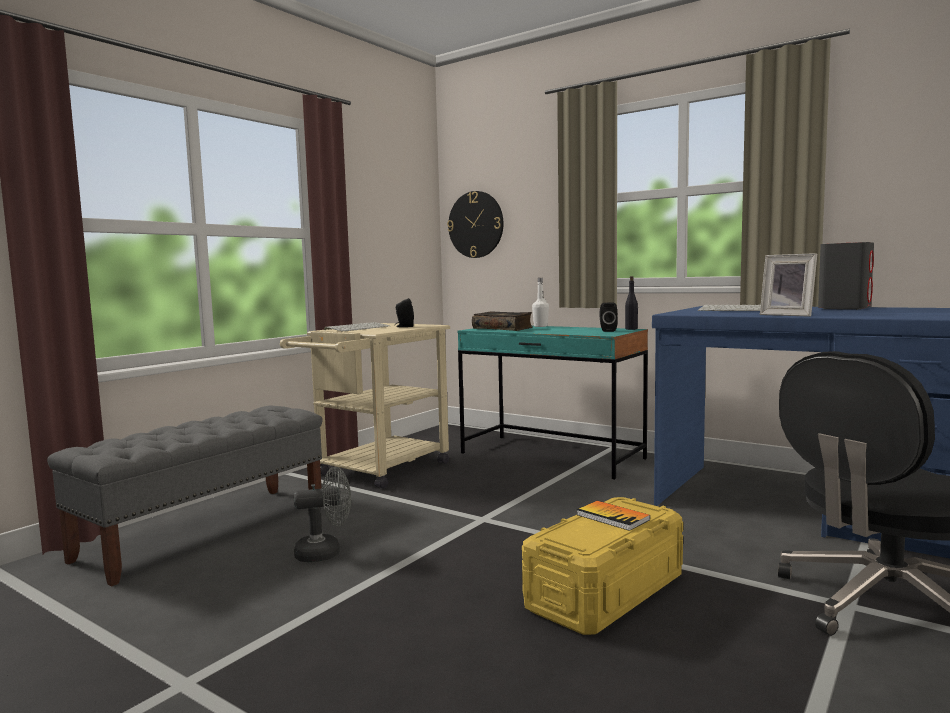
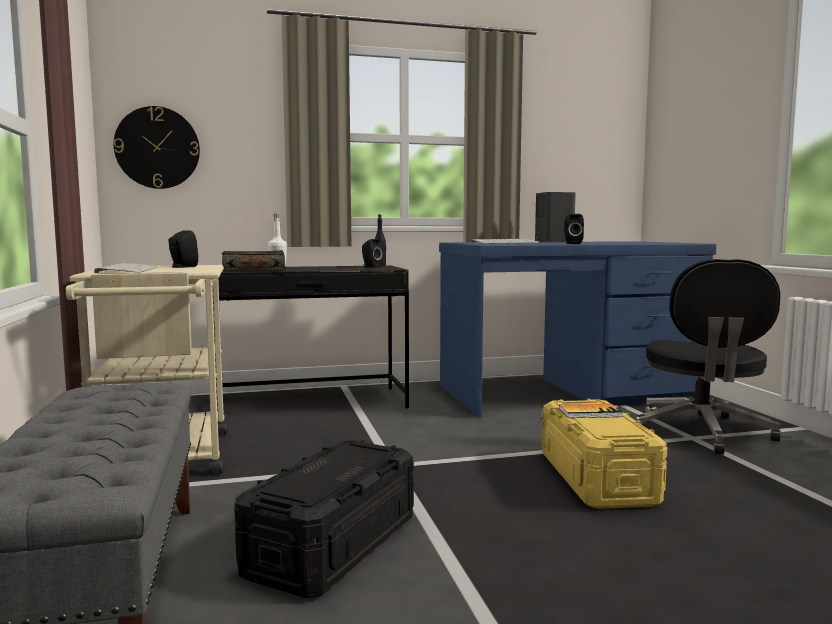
camera: 50 degrees left, 0 degrees up
grey fan [294,467,351,562] -> black storage box [234,440,414,598]
turquoise desk [457,326,648,480] -> black desk [212,265,409,411]
picture frame [760,253,817,317] -> black speaker [564,214,584,244]

